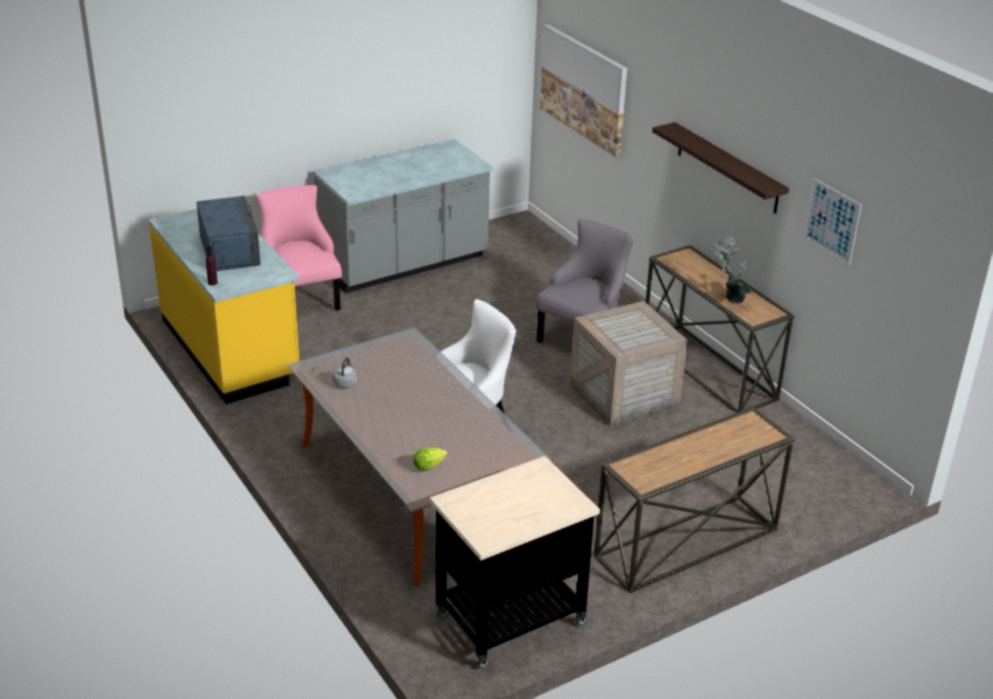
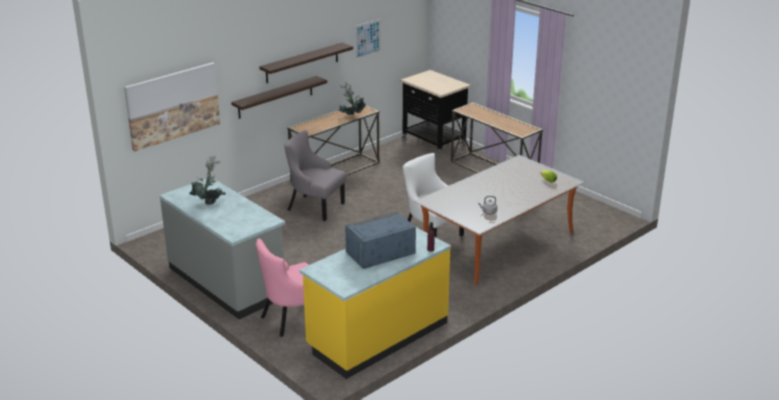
camera: 100 degrees left, 5 degrees down
black cart [430,456,600,669] -> black cart moved to [401,70,471,156]
crate [570,301,688,427] -> none
none -> potted plant [189,156,226,205]
none -> shelf [231,76,327,119]

